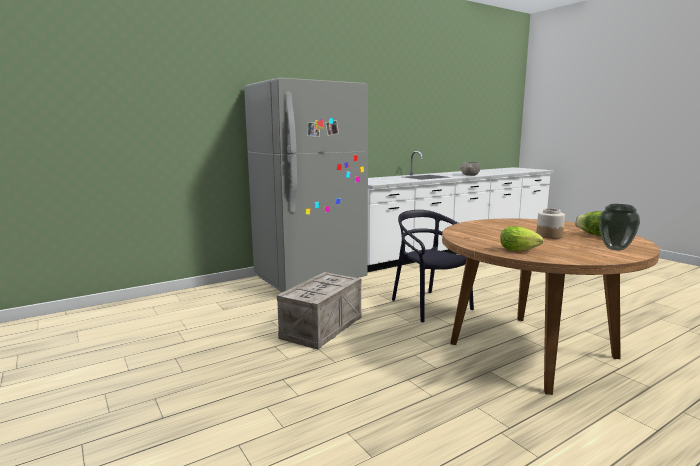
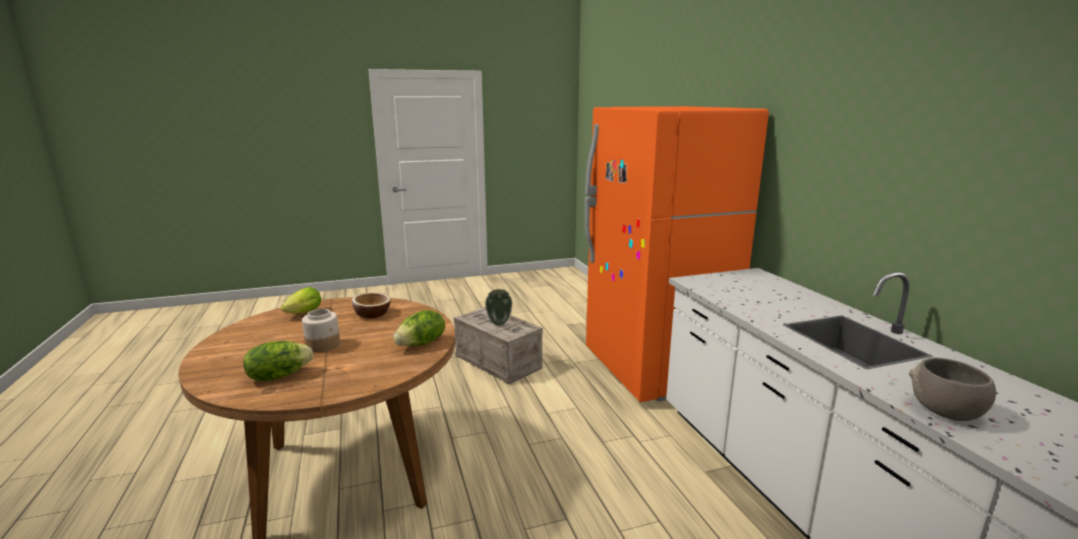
camera: 105 degrees right, 5 degrees up
grey fridge [244,78,368,292] -> orange fridge [585,106,769,402]
black chair [392,210,474,322] -> none
vase [599,204,640,250] -> vase moved to [485,289,512,326]
none -> bowl [352,292,391,318]
none -> lettuce [393,310,445,346]

